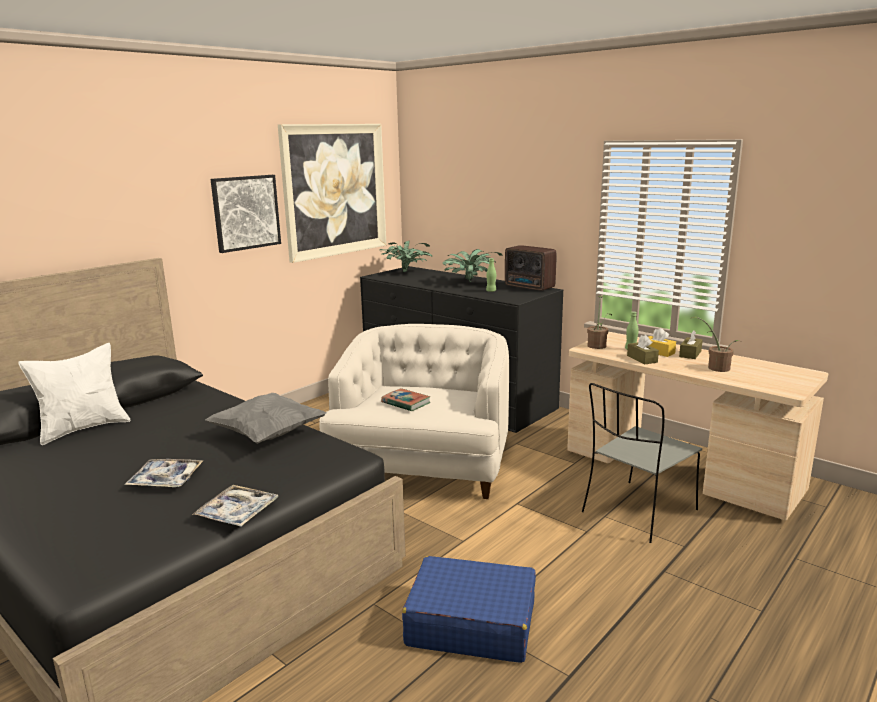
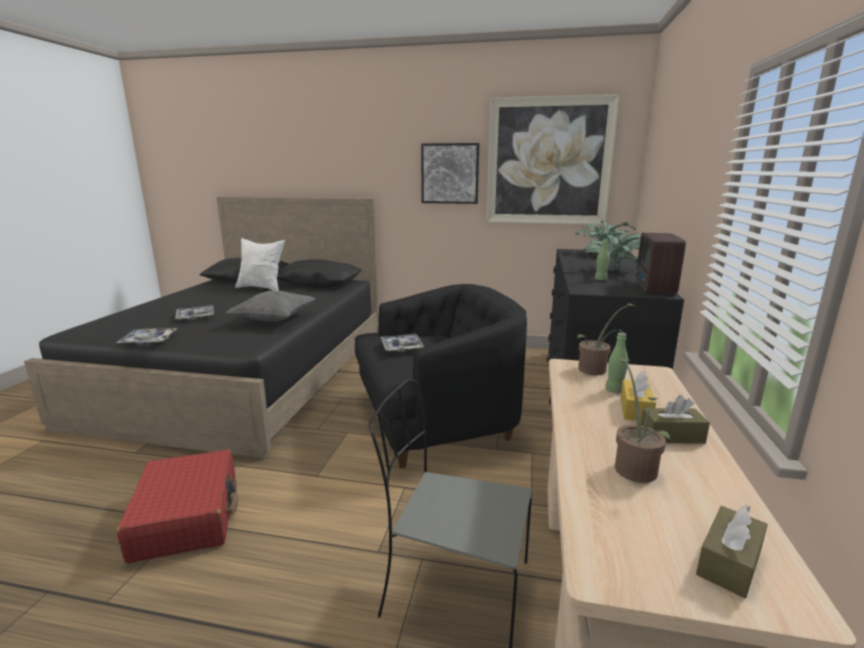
camera: 60 degrees right, 0 degrees up
white armchair [319,324,509,499] -> black armchair [355,284,527,468]
book [381,388,431,411] -> tray [381,334,424,353]
blue suitcase [402,556,536,663] -> red suitcase [117,450,238,563]
brown tissue box [627,335,659,365] -> brown tissue box moved to [696,504,768,598]

